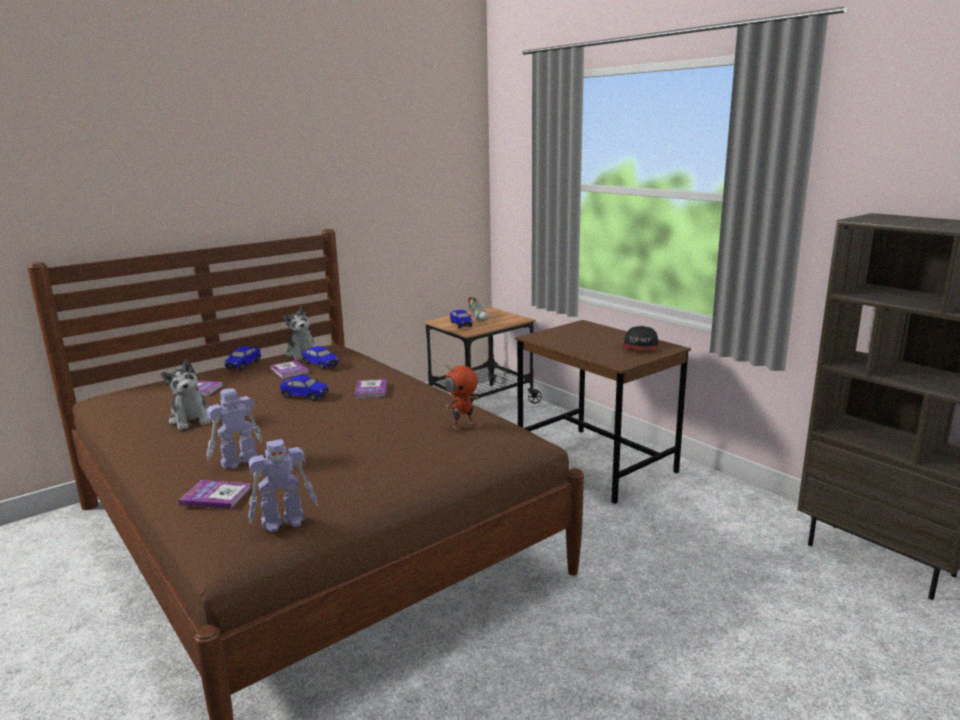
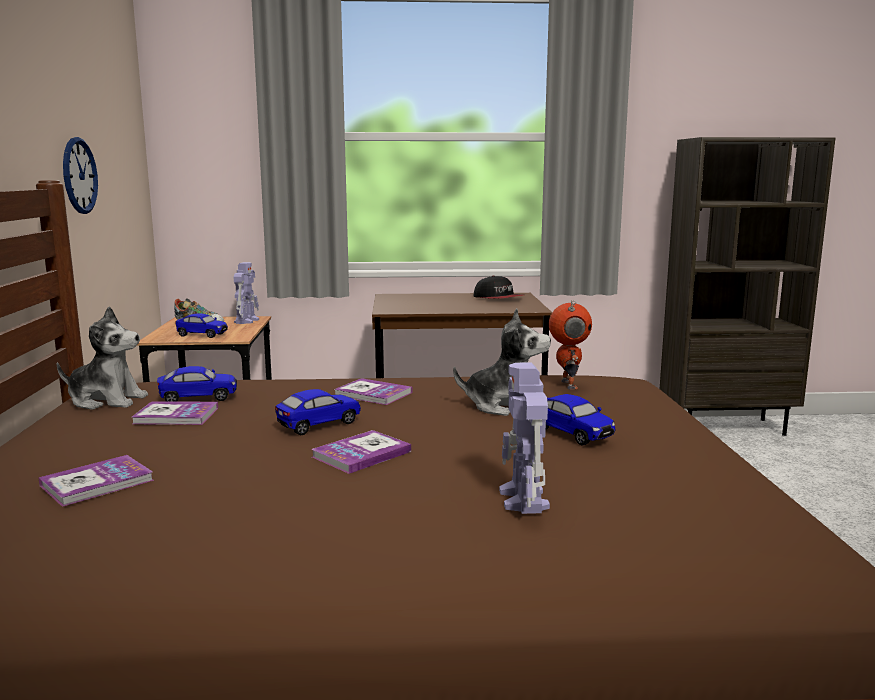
camera: 55 degrees left, 5 degrees down
plush toy [161,359,211,430] -> plush toy moved to [453,308,551,416]
book [179,480,251,509] -> book moved to [311,430,411,474]
toy car [225,346,261,370] -> toy car moved to [546,394,615,446]
toy robot [248,439,318,532] -> toy robot moved to [233,262,259,324]
none -> wall clock [63,137,98,214]

